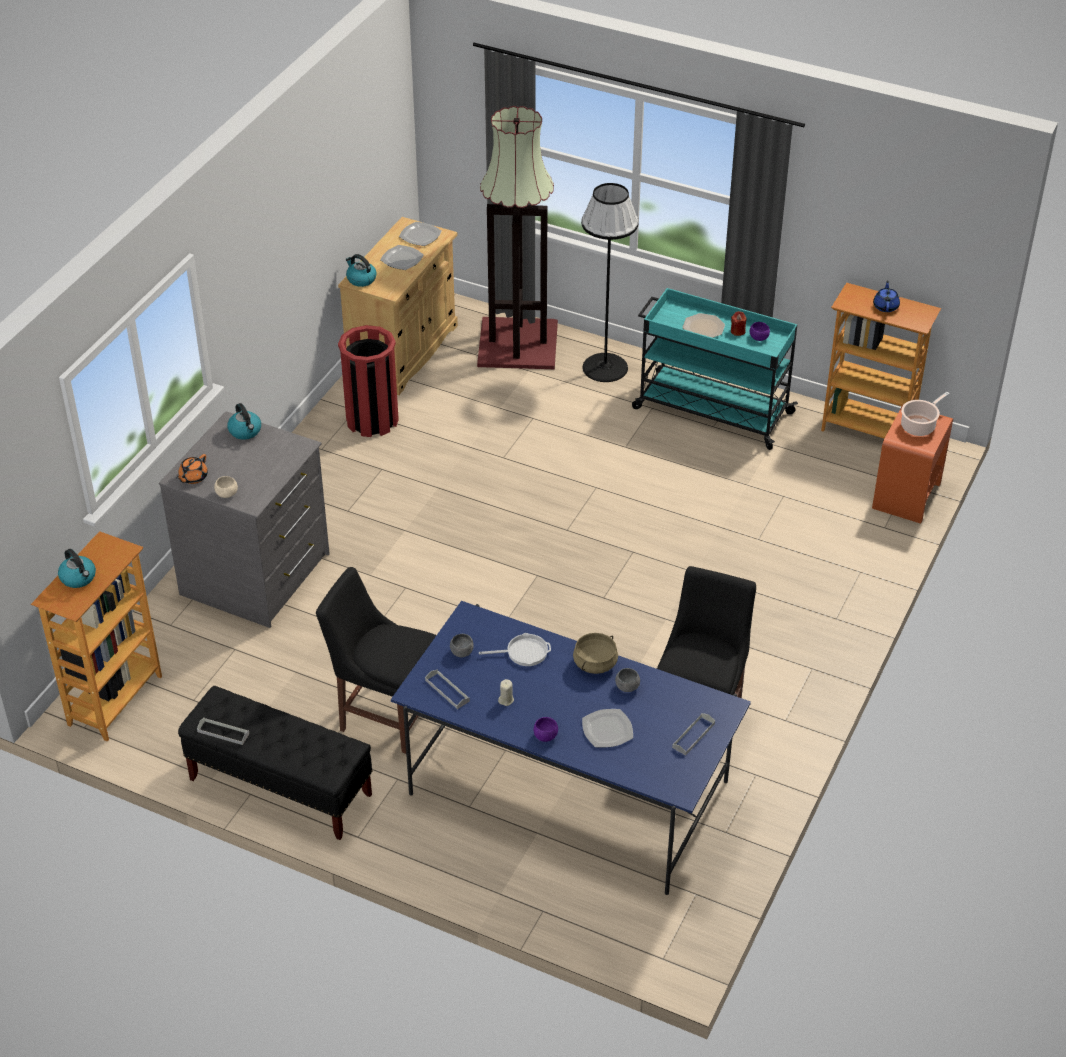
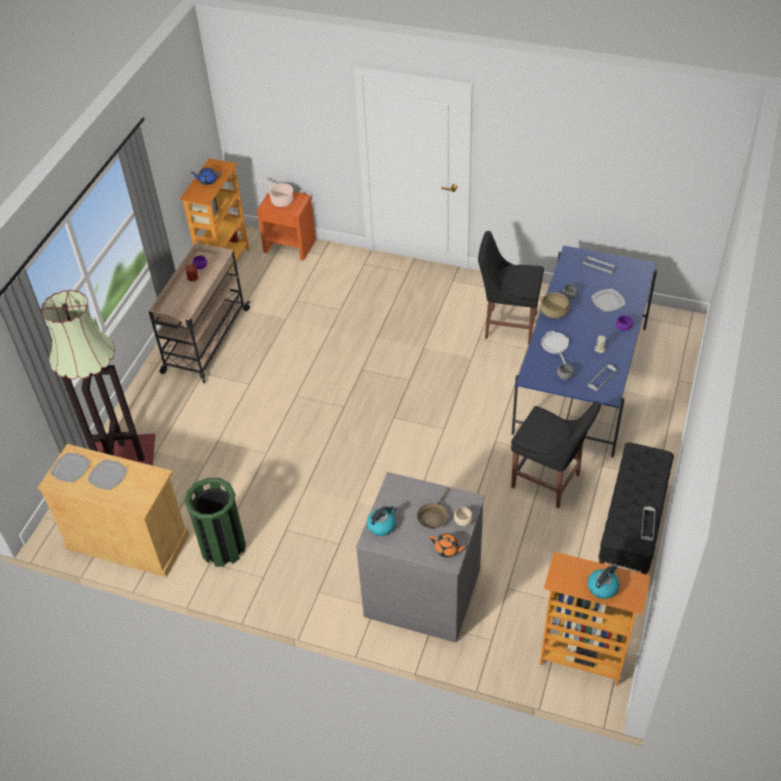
camera: 95 degrees left, 5 degrees up
black chair [316,567,436,754] -> black chair turned 75 degrees counterclockwise [511,401,601,508]
red trash can [338,325,399,437] -> green trash can [185,478,246,567]
kettle [346,254,377,287] -> none
black floor lamp [581,183,639,382] -> none
turquoise cart [632,288,798,450] -> beige cart [148,243,251,383]
plate [683,313,725,338] -> none
none -> brown frying pan [417,488,449,529]

